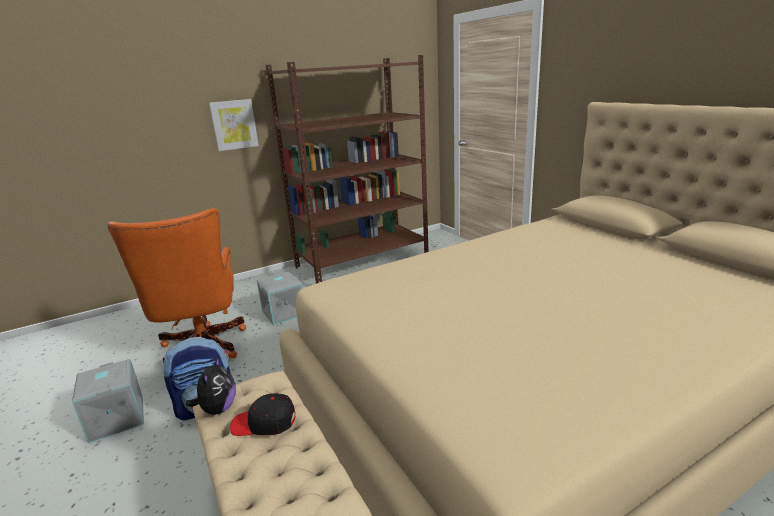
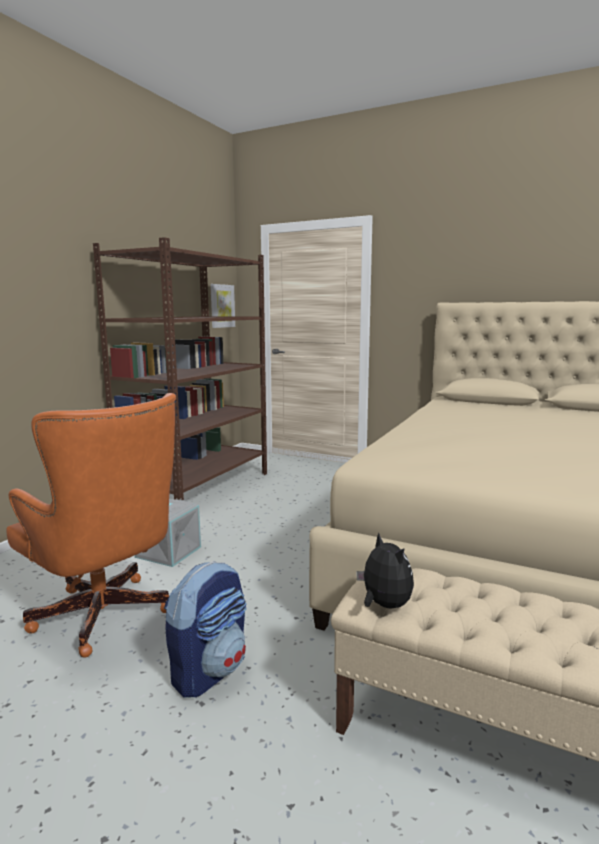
camera: 35 degrees left, 10 degrees down
grey storage box [72,359,144,443] -> none
picture [209,99,259,151] -> picture moved to [210,284,235,328]
black cap [230,393,296,436] -> none

